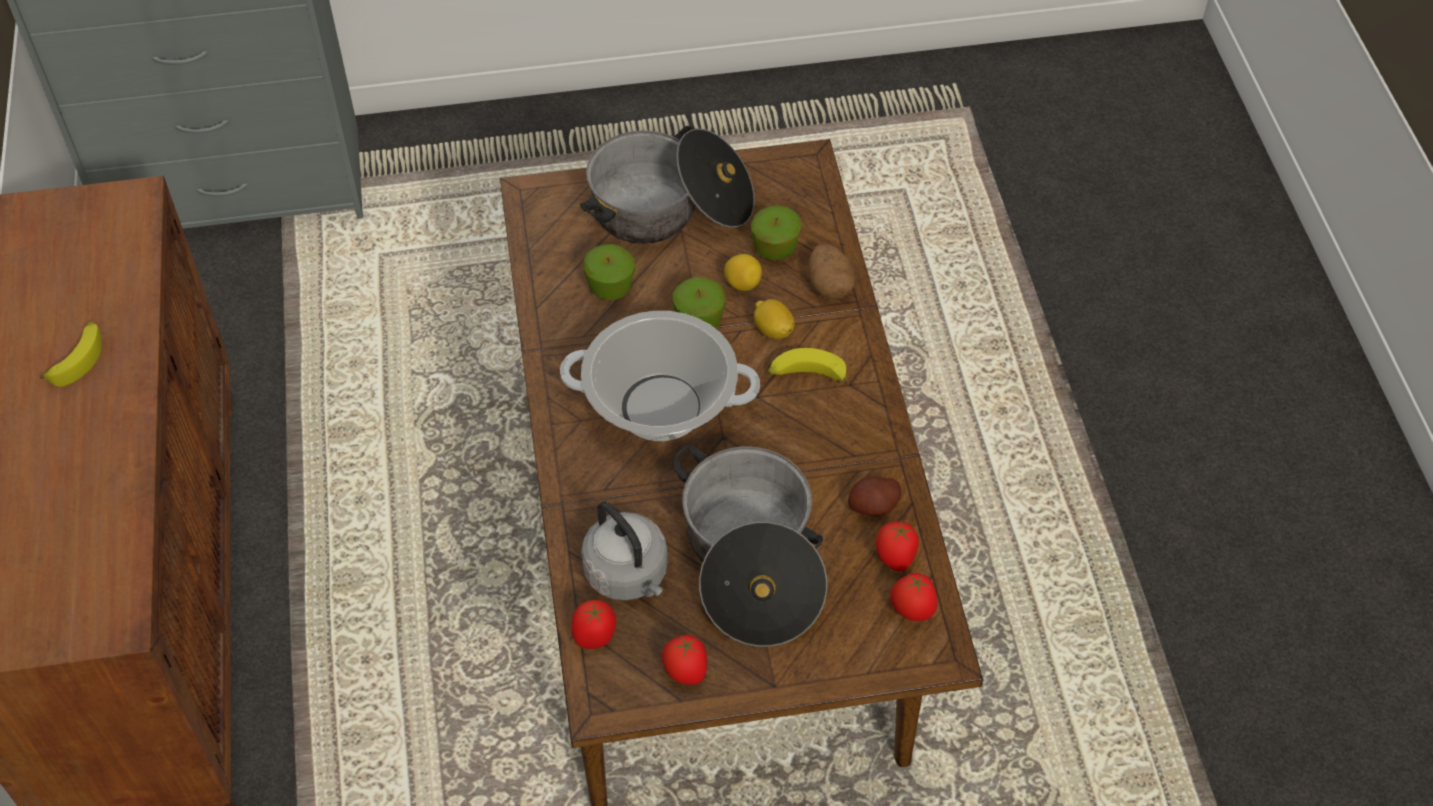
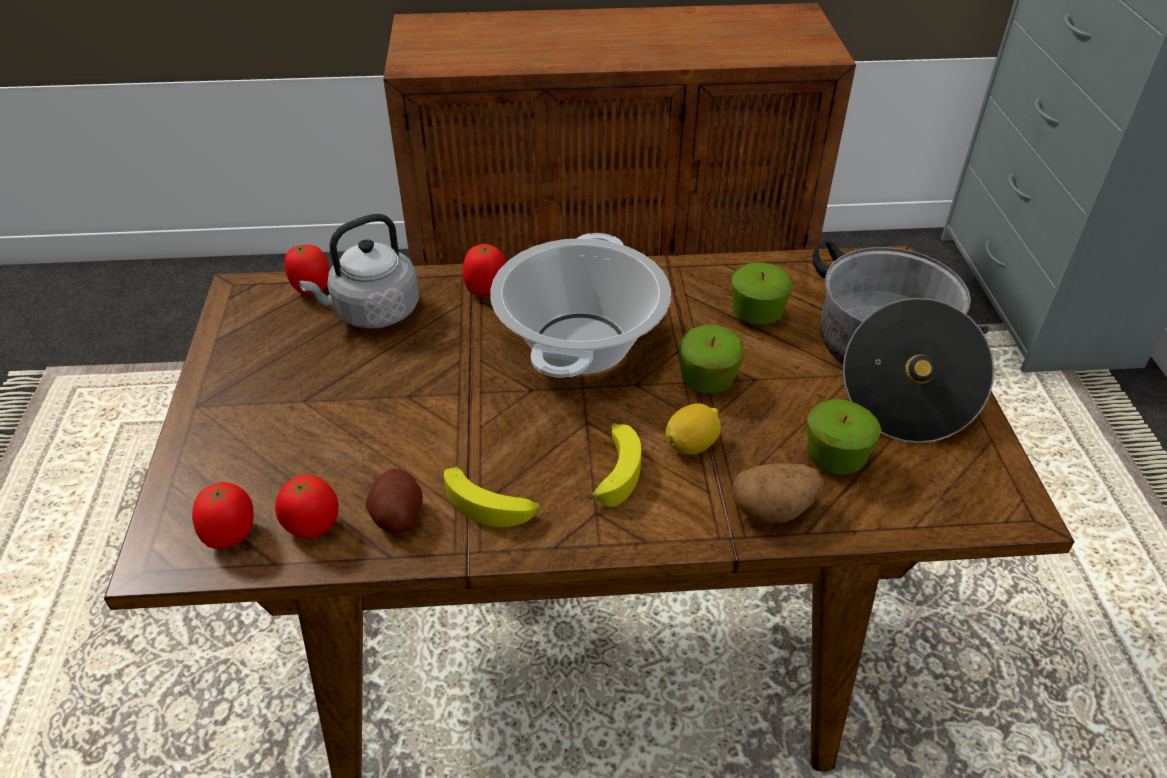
camera: 95 degrees right, 10 degrees down
banana [40,321,102,387] -> banana moved to [444,463,541,527]
tomato [662,635,707,685] -> tomato moved to [462,244,506,296]
cooking pot [674,445,827,647] -> none
lemon [724,254,762,291] -> none

